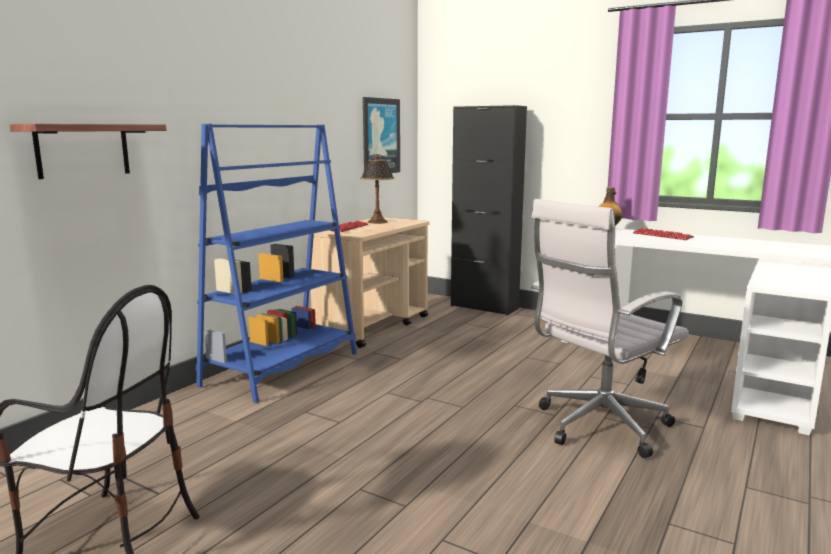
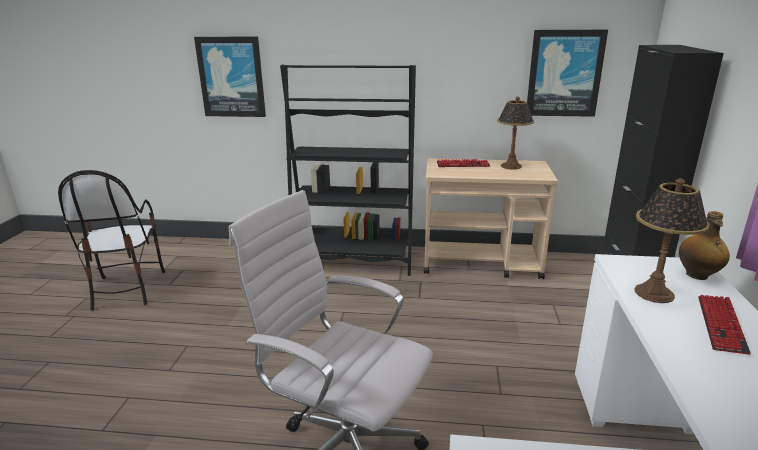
camera: 65 degrees right, 10 degrees up
shelf [9,124,166,179] -> picture [194,37,266,117]
blue bookcase [196,124,357,403] -> black bookcase [280,65,416,276]
none -> table lamp [635,178,710,303]

